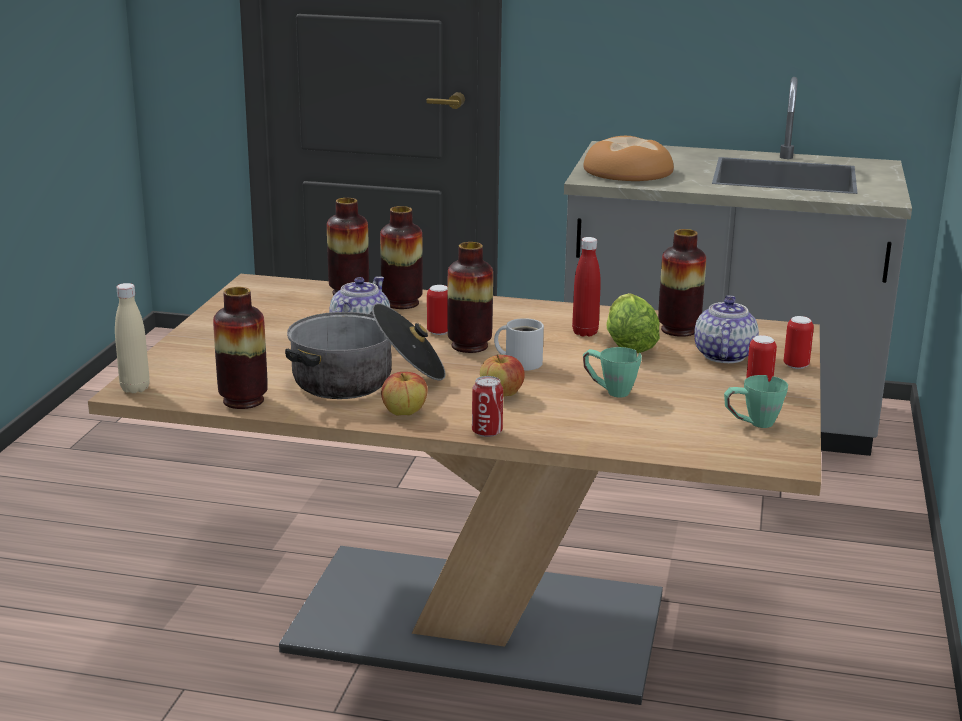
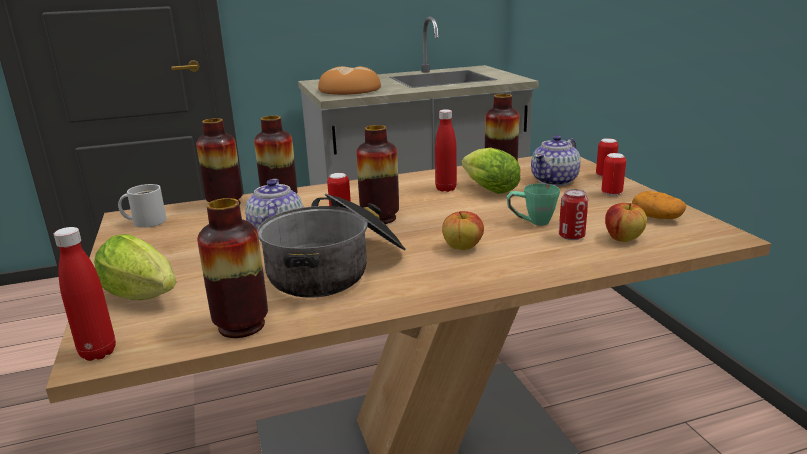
camera: 30 degrees left, 0 degrees up
beige bottle [115,283,150,393] -> red bottle [54,227,116,361]
apple [381,372,428,415] -> apple moved to [605,203,647,242]
can [472,376,503,437] -> can moved to [559,189,588,240]
white mug [494,318,544,371] -> white mug moved to [118,184,167,228]
teapot [694,295,759,363] -> teapot turned 120 degrees counterclockwise [531,135,581,186]
green mug [724,375,788,428] -> potato [632,191,686,219]
none -> lettuce [94,234,176,300]

